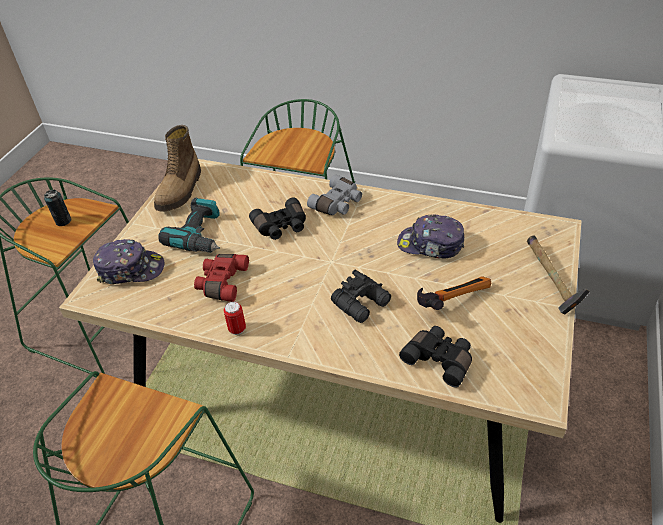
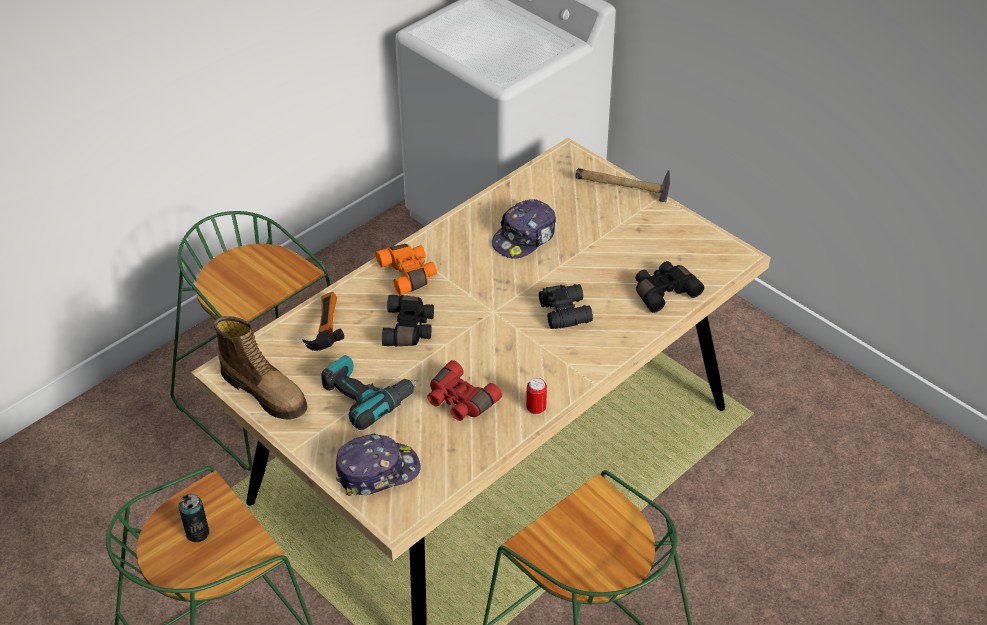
camera: 65 degrees left, 0 degrees up
cap [93,239,164,284] -> cap turned 45 degrees clockwise [336,434,421,496]
grey binoculars [307,174,362,215] -> orange binoculars [376,244,437,296]
hammer [417,276,491,310] -> hammer moved to [302,292,344,351]

